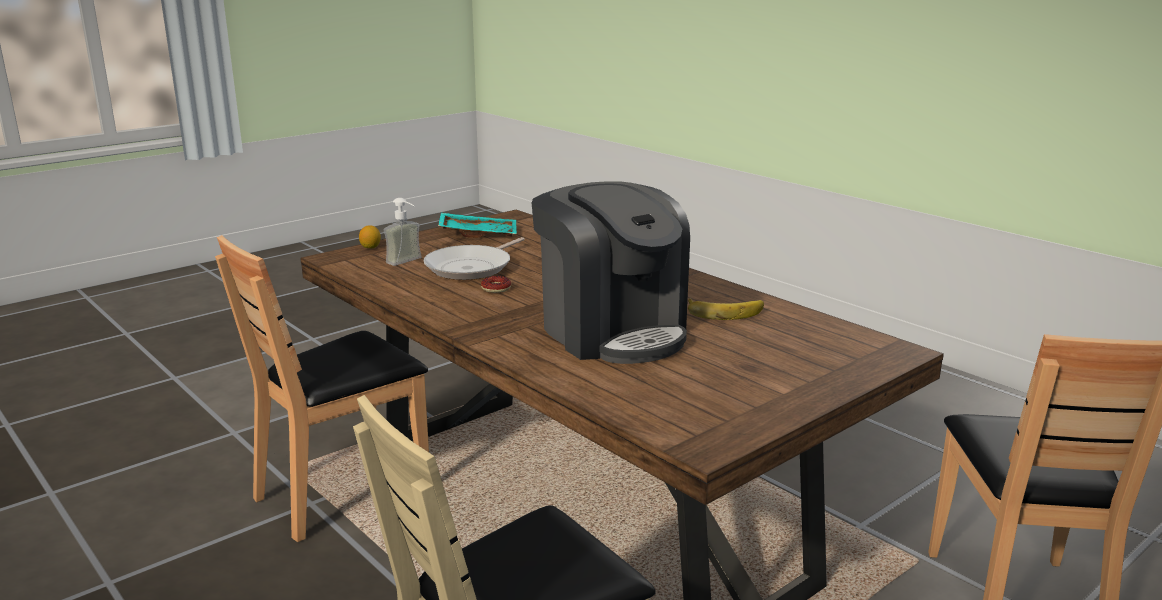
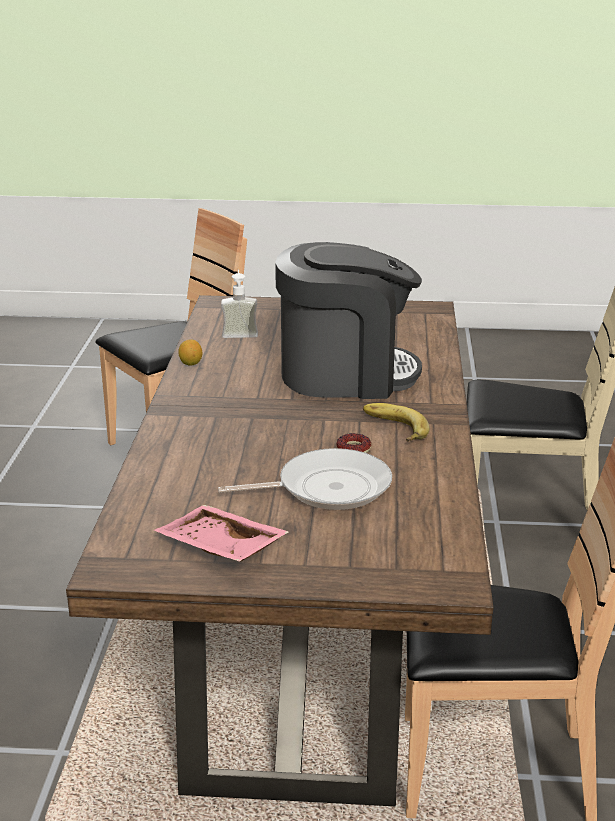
camera: 135 degrees left, 5 degrees up
lemon [359,225,381,248] -> lemon moved to [178,340,202,366]
soap dispenser [384,198,422,266] -> soap dispenser moved to [221,269,258,338]
turquoise tray [438,213,517,238] -> pink tray [154,505,289,562]
coffee machine [531,181,690,364] -> coffee machine turned 75 degrees clockwise [275,242,422,399]
banana [688,298,764,320] -> banana moved to [363,403,430,442]

